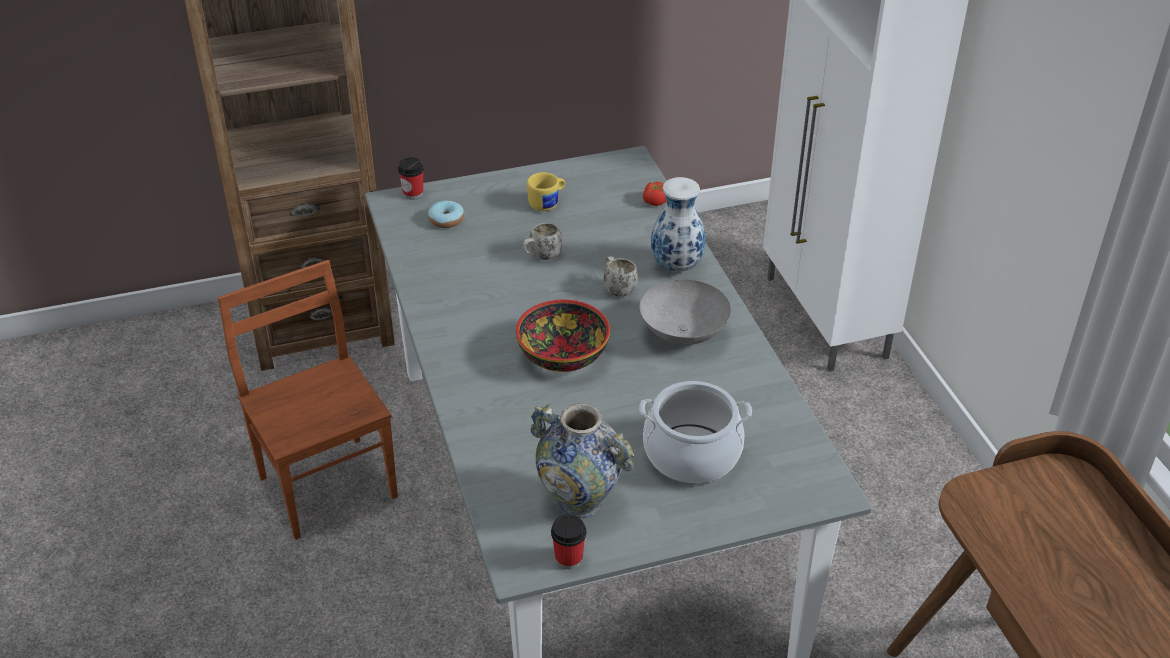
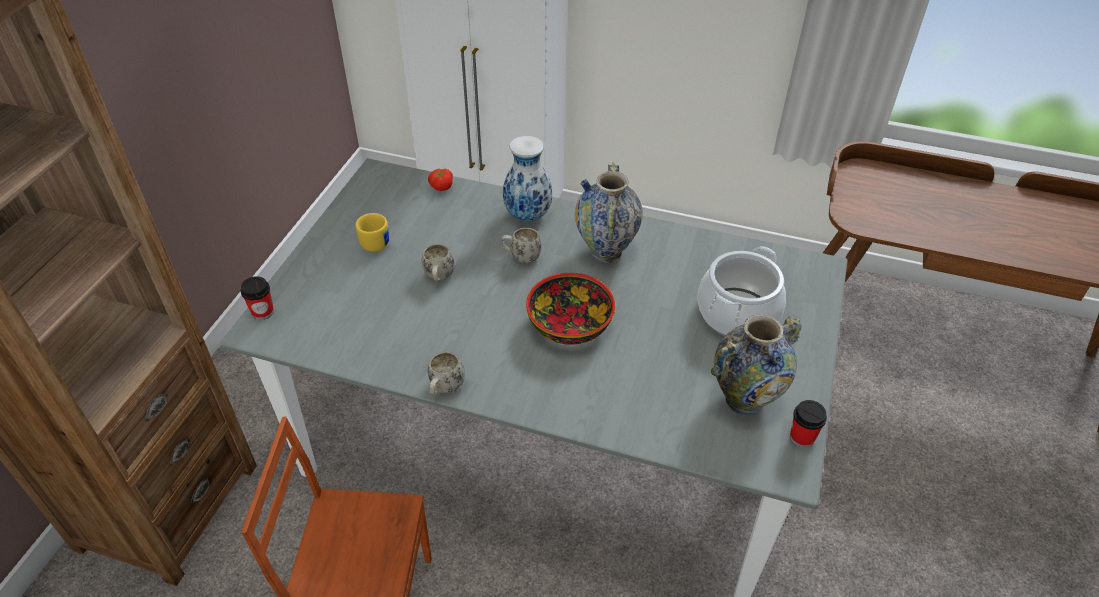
camera: 55 degrees left, 5 degrees up
donut [428,200,464,228] -> none
grey bowl [639,279,731,345] -> vase [575,162,643,263]
none -> white mug [428,352,465,395]

